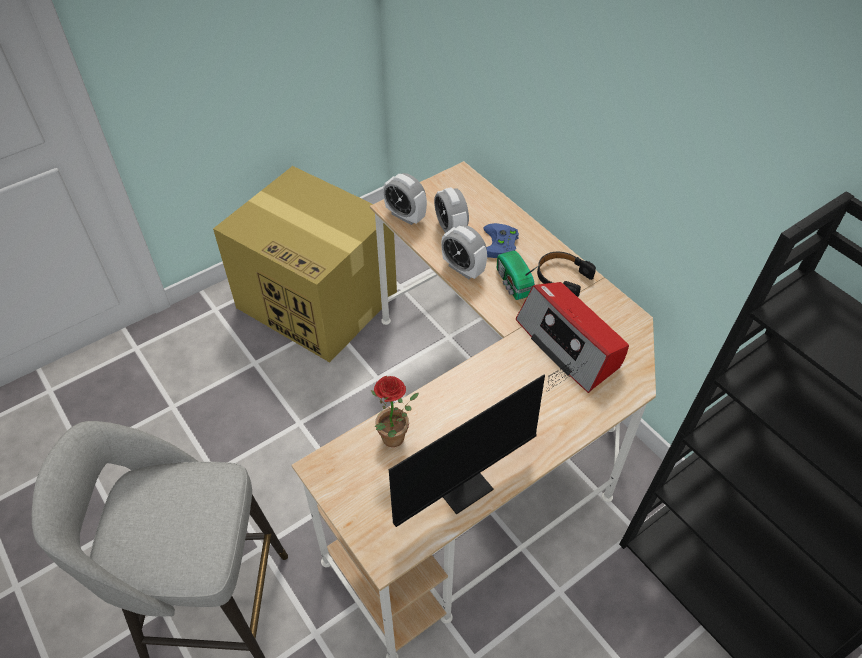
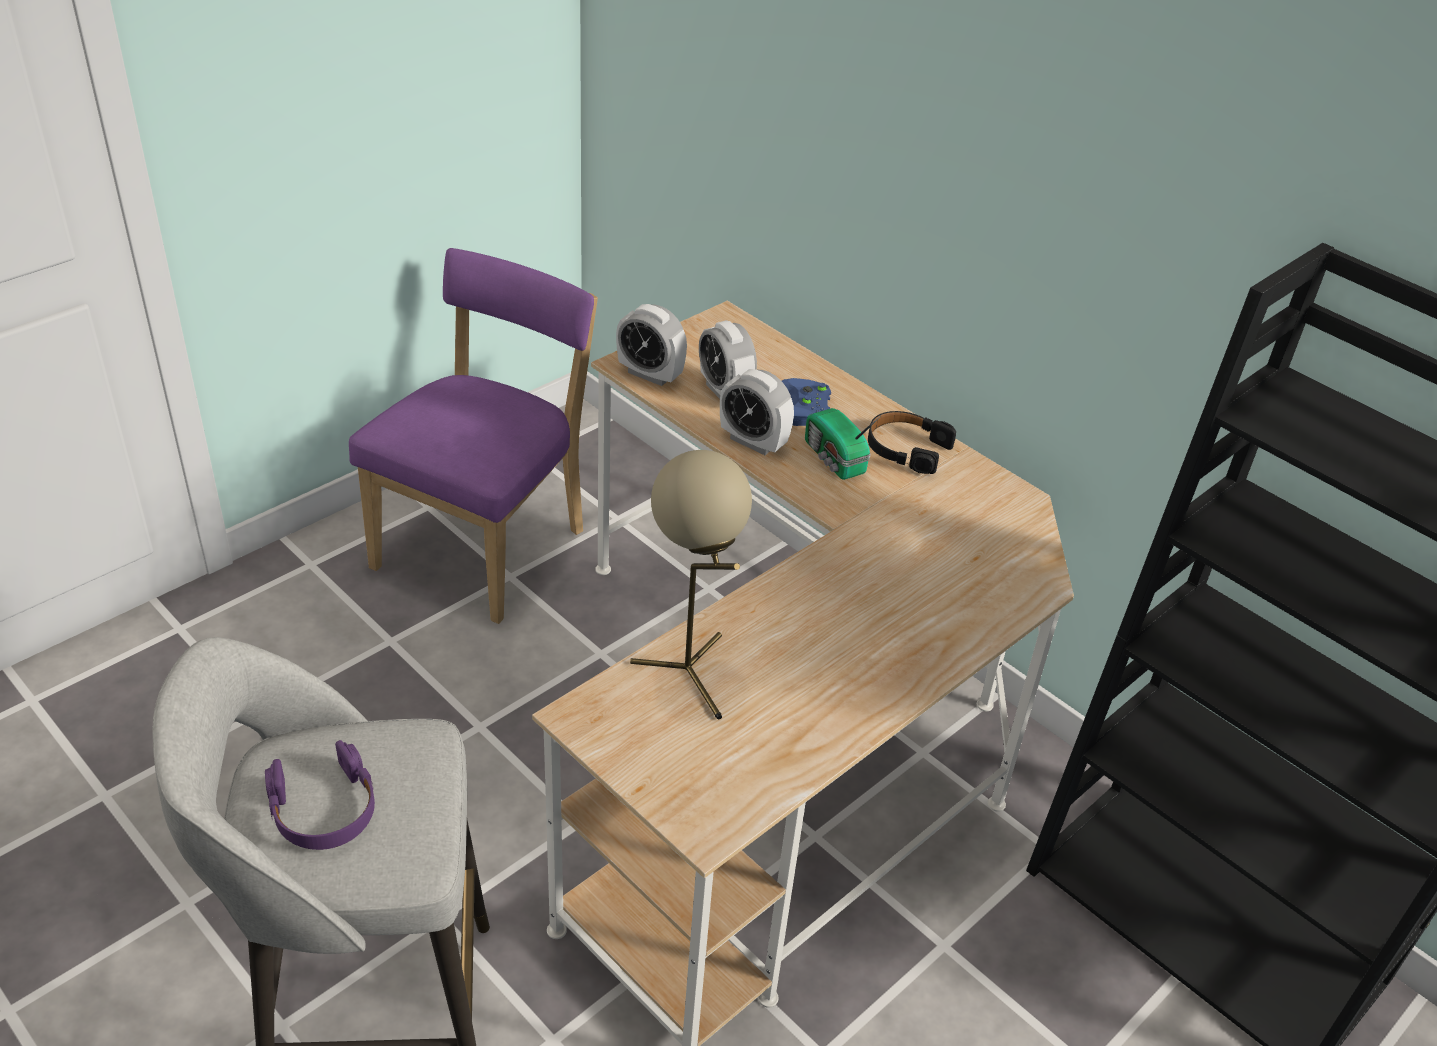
camera: 10 degrees left, 10 degrees down
cardboard box [213,166,397,362] -> purple chair [349,248,598,624]
potted plant [371,376,419,447] -> beige table lamp [630,450,752,720]
monitor [389,361,587,527] -> none
radio [516,282,629,393] -> none
none -> purple headphones [265,740,375,850]

